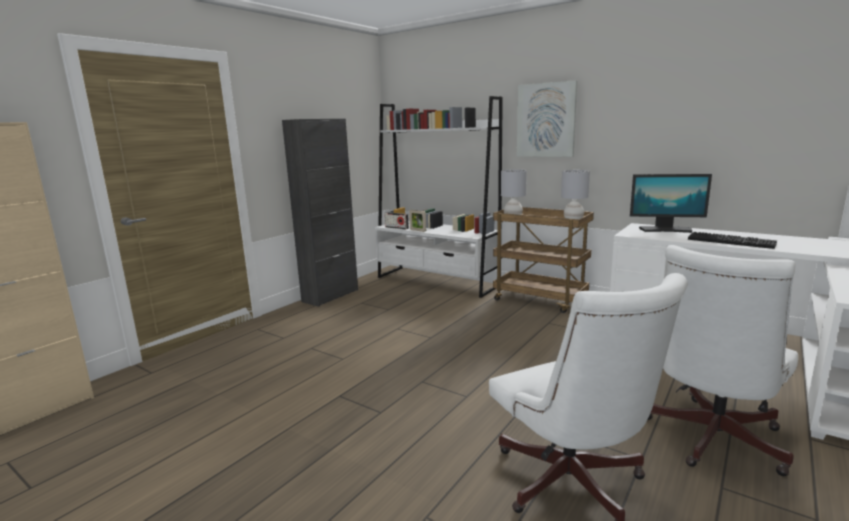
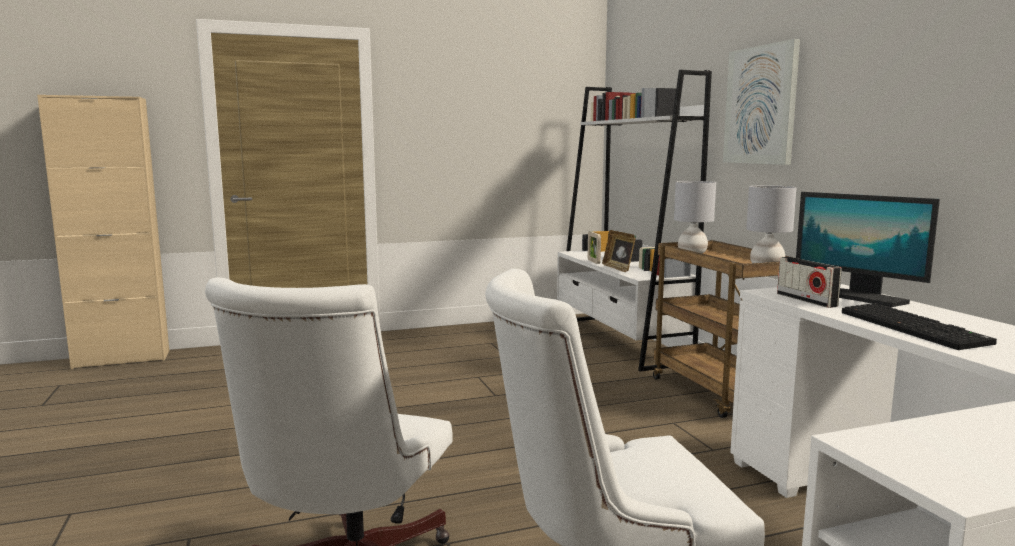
camera: 35 degrees right, 5 degrees down
black cabinet [282,119,358,307] -> none
radio [385,212,409,229] -> radio moved to [777,257,842,308]
none -> picture frame [602,230,636,272]

